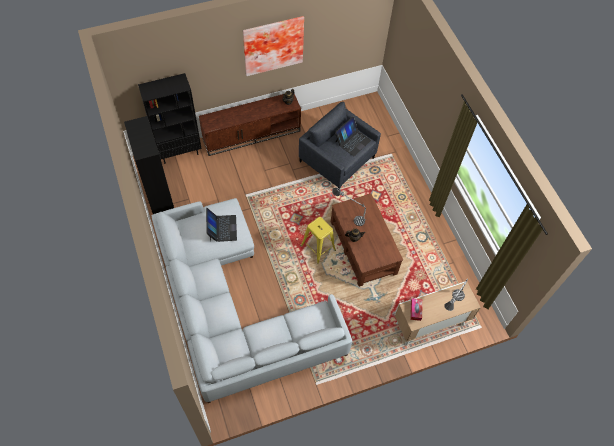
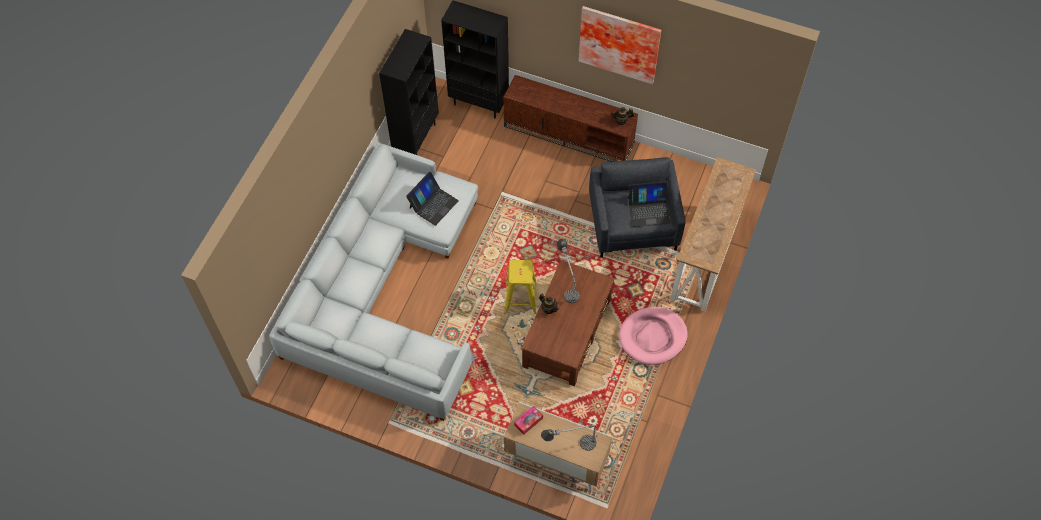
camera: 45 degrees right, 0 degrees up
none -> pink dog bed [619,307,688,365]
none -> console table [670,157,756,312]

